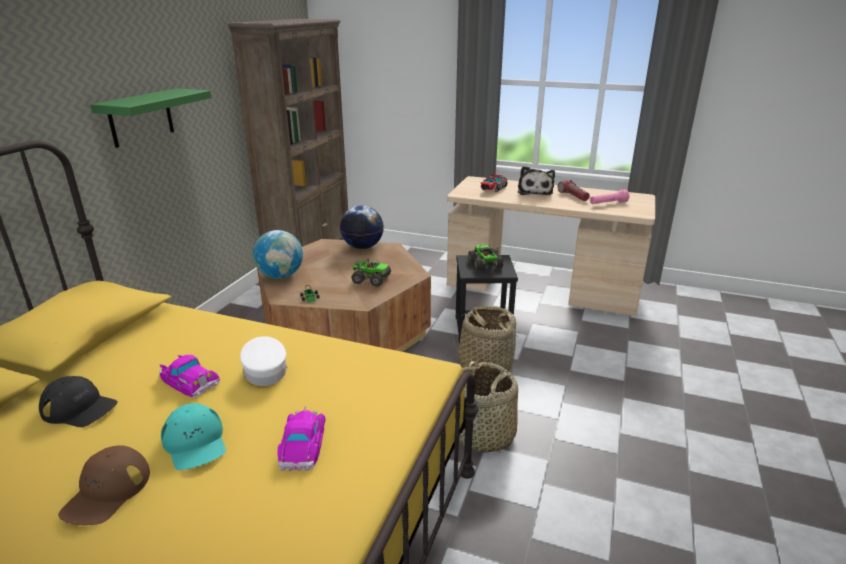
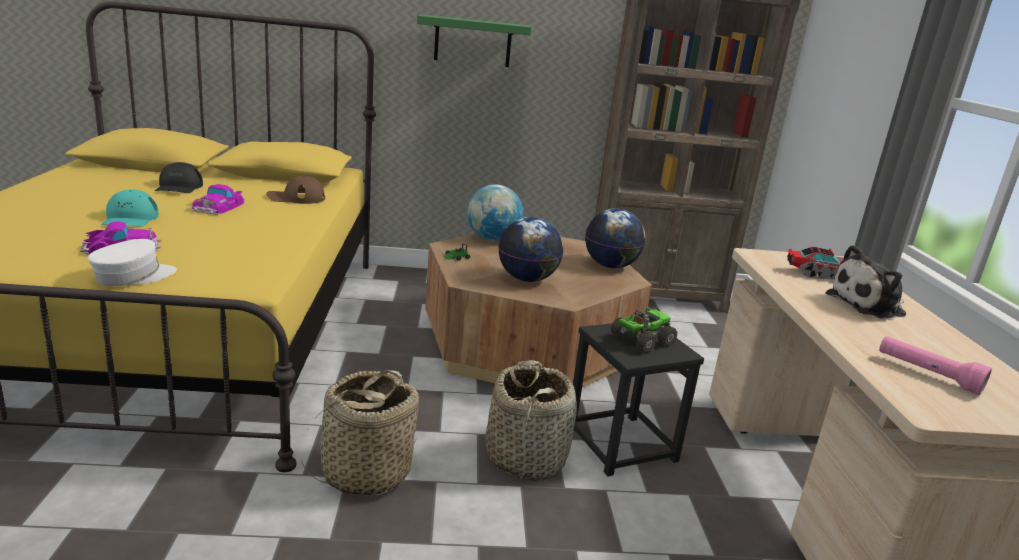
camera: 65 degrees right, 5 degrees down
brown cap [58,445,150,525] -> brown cap moved to [266,175,325,204]
turquoise cap [161,403,226,470] -> turquoise cap turned 45 degrees counterclockwise [101,189,159,227]
white cap [240,336,287,386] -> white cap moved to [88,239,177,286]
toy truck [351,259,391,287] -> globe [498,217,563,282]
flashlight [558,180,590,201] -> none

